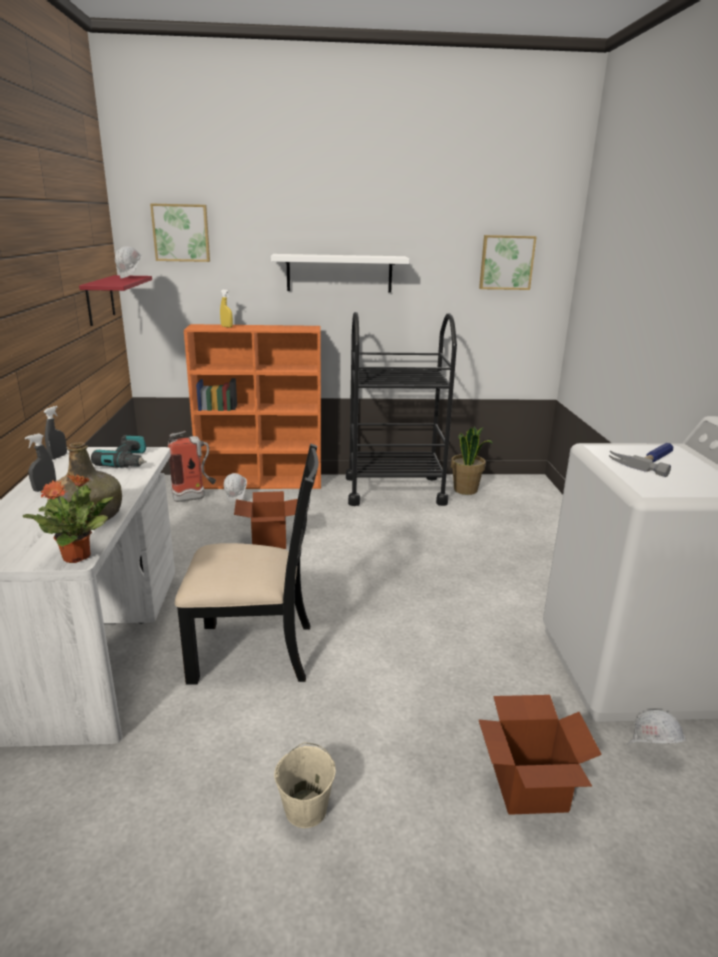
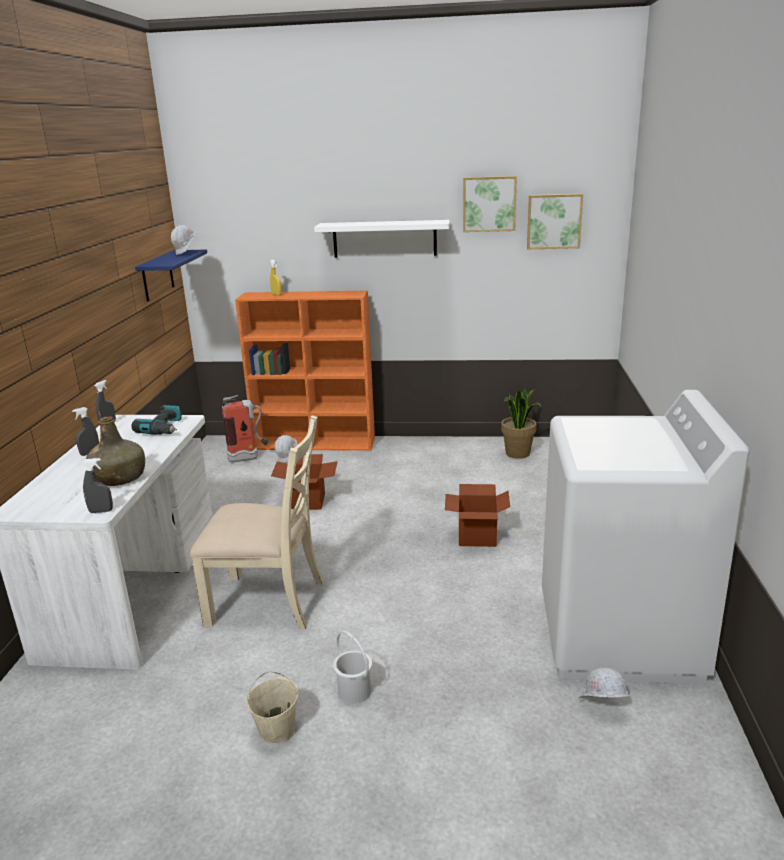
camera: 10 degrees right, 0 degrees up
potted plant [23,474,113,563] -> grey spray bottle [82,458,113,513]
red shelf [79,275,152,326] -> blue shelf [135,250,207,302]
picture [150,203,210,262] -> picture moved to [463,176,517,232]
black chair [175,443,319,685] -> beige chair [190,415,324,629]
black cart [346,312,457,506] -> none
cardboard box [479,695,602,815] -> cardboard box moved to [445,484,510,547]
hammer [609,443,673,477] -> none
none -> white bucket [333,631,372,704]

